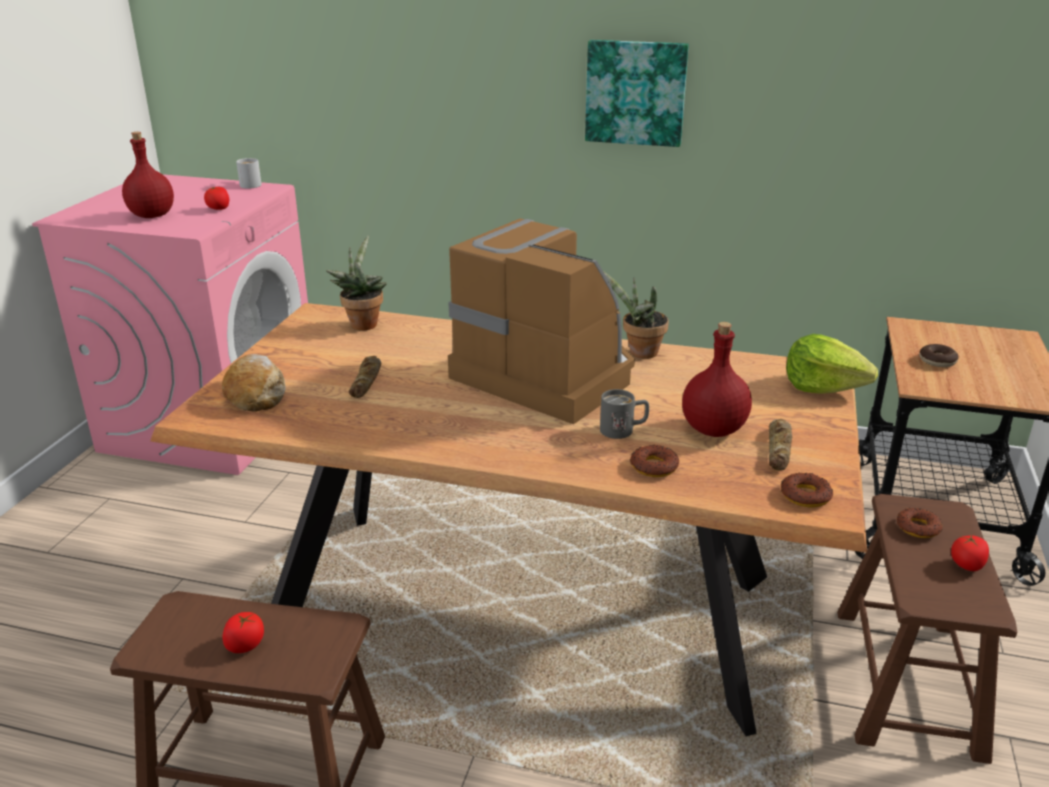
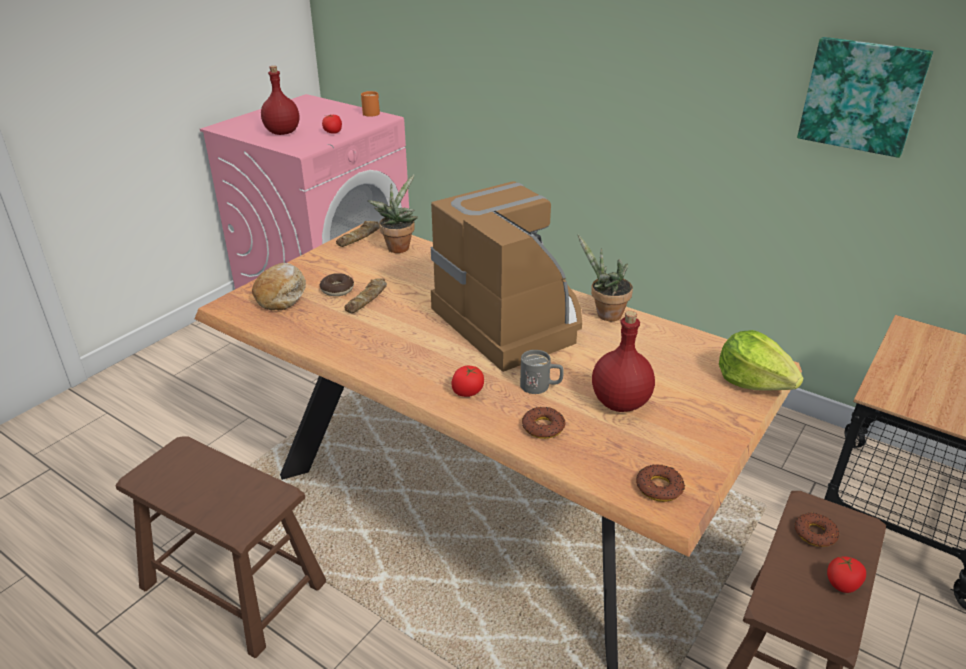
camera: 20 degrees right, 5 degrees up
tomato [222,612,264,653] -> tomato moved to [452,366,484,397]
white mug [236,158,262,189] -> orange mug [361,91,380,117]
picture [585,40,689,147] -> picture moved to [797,37,933,158]
bread [769,419,792,471] -> bread moved to [336,221,379,247]
donut [919,344,959,367] -> donut moved to [320,273,354,296]

